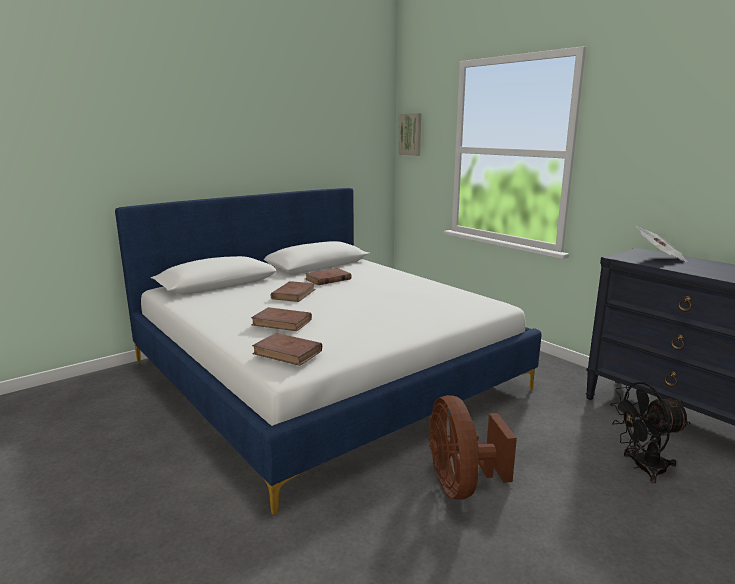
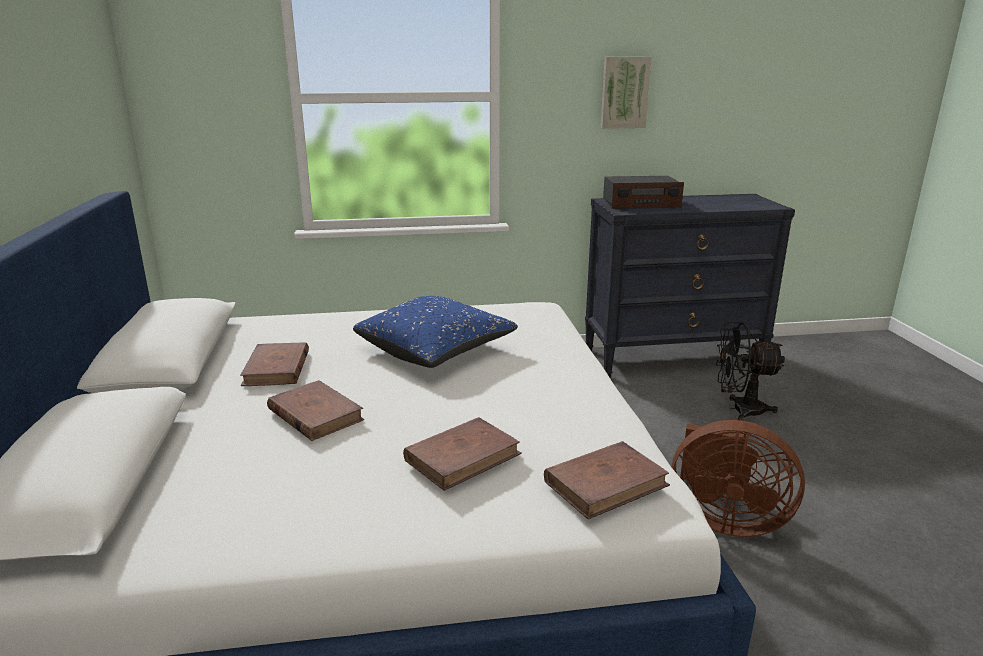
camera: 60 degrees left, 5 degrees up
picture [399,113,421,156] -> picture moved to [601,57,651,129]
black fan [610,382,691,483] -> black fan turned 75 degrees clockwise [716,322,785,421]
newspaper [637,227,688,262] -> radio [603,176,684,209]
none -> blue pillow [353,296,518,368]

